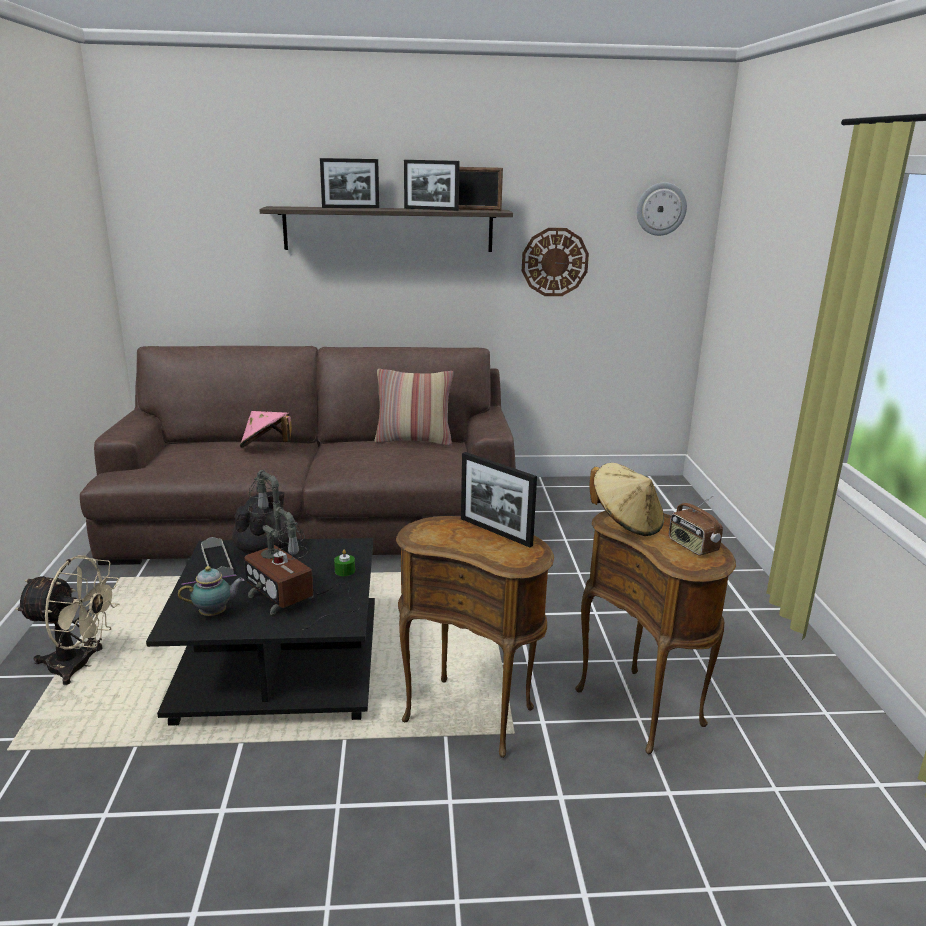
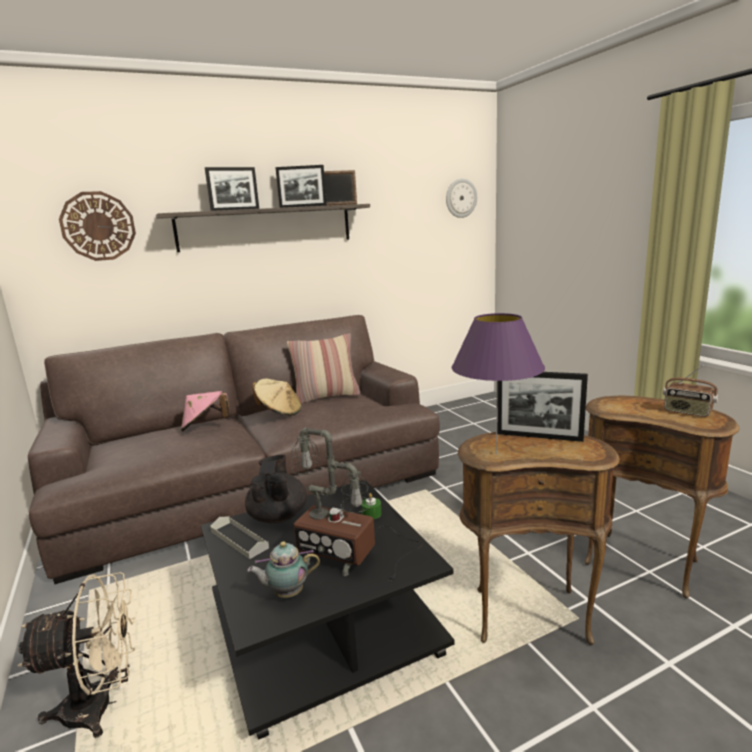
camera: 20 degrees left, 5 degrees down
teapot [178,566,245,616] -> teapot turned 150 degrees counterclockwise [247,541,320,598]
wall clock [522,228,589,296] -> wall clock moved to [59,191,136,261]
beige hat [589,463,664,536] -> beige hat moved to [252,379,301,416]
none -> purple table lamp [452,313,545,454]

